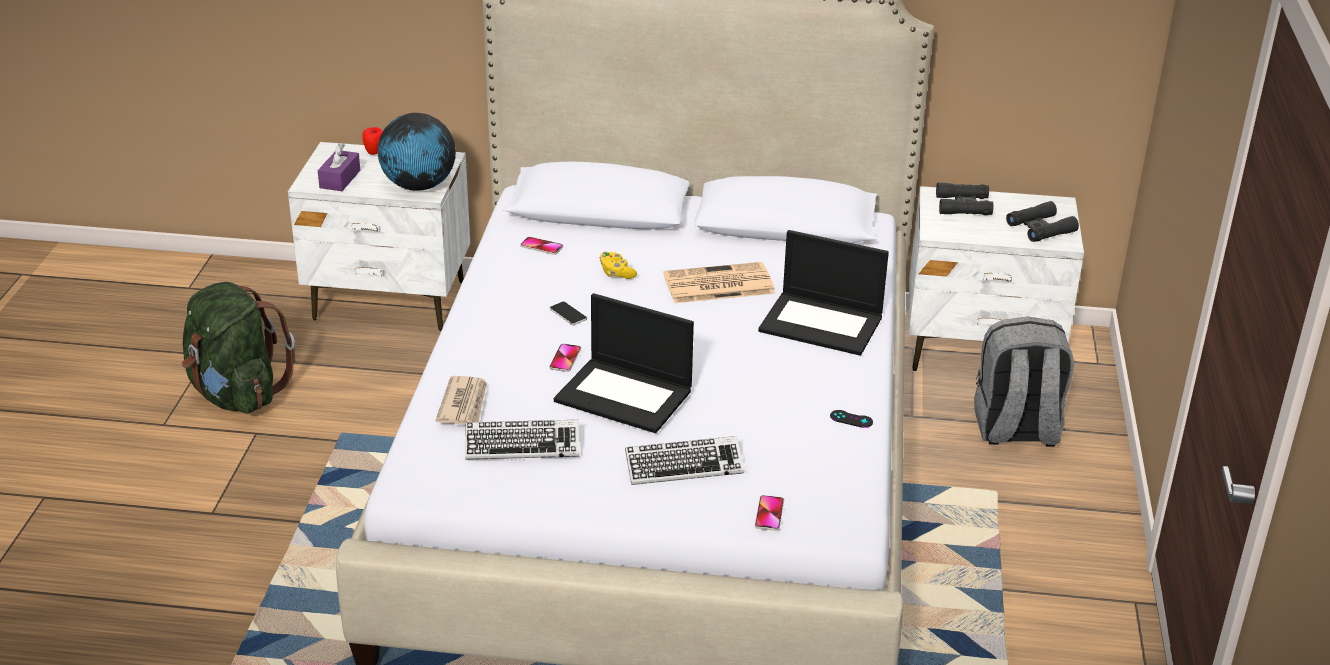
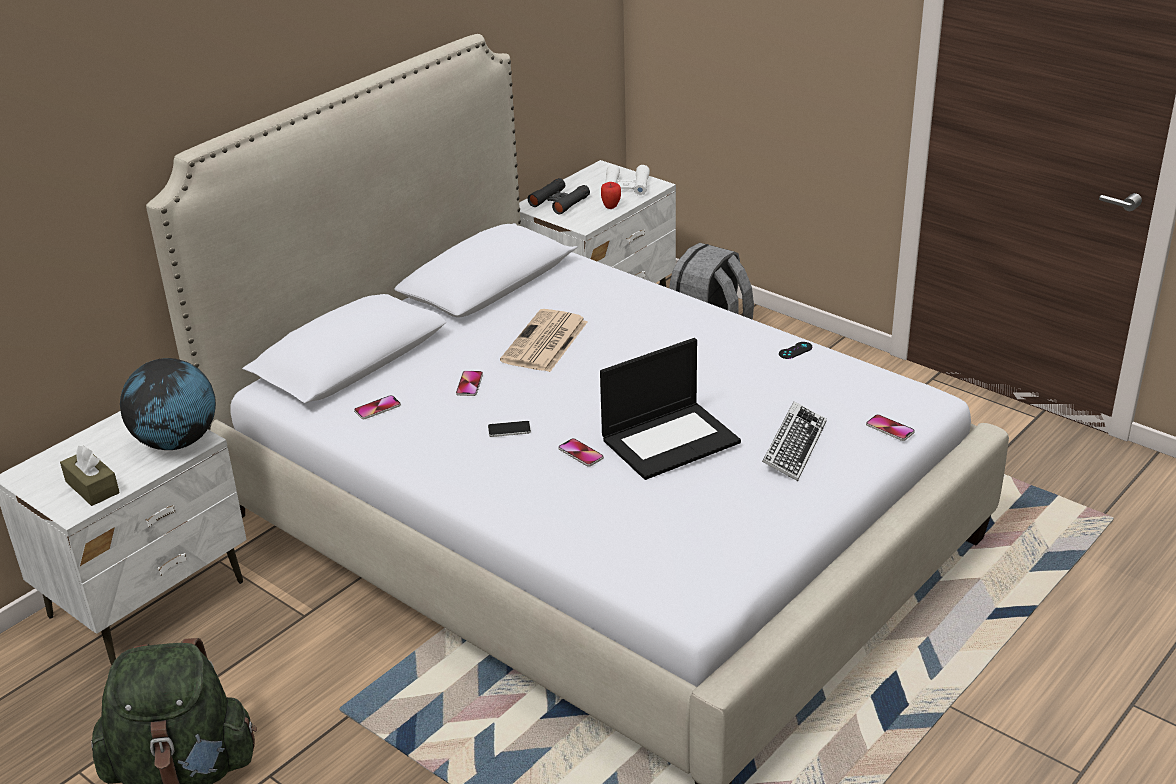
camera: 55 degrees left, 0 degrees up
purple tissue box [318,143,360,191] -> brown tissue box [60,446,120,506]
apple [363,127,383,155] -> apple moved to [601,182,621,209]
newspaper [435,376,487,425] -> none
keyboard [465,420,579,460] -> none
yellow game controller [599,252,637,279] -> phone [456,371,483,396]
laptop [758,230,889,356] -> none
black binoculars [1006,201,1079,242] -> white binoculars [605,164,650,196]

